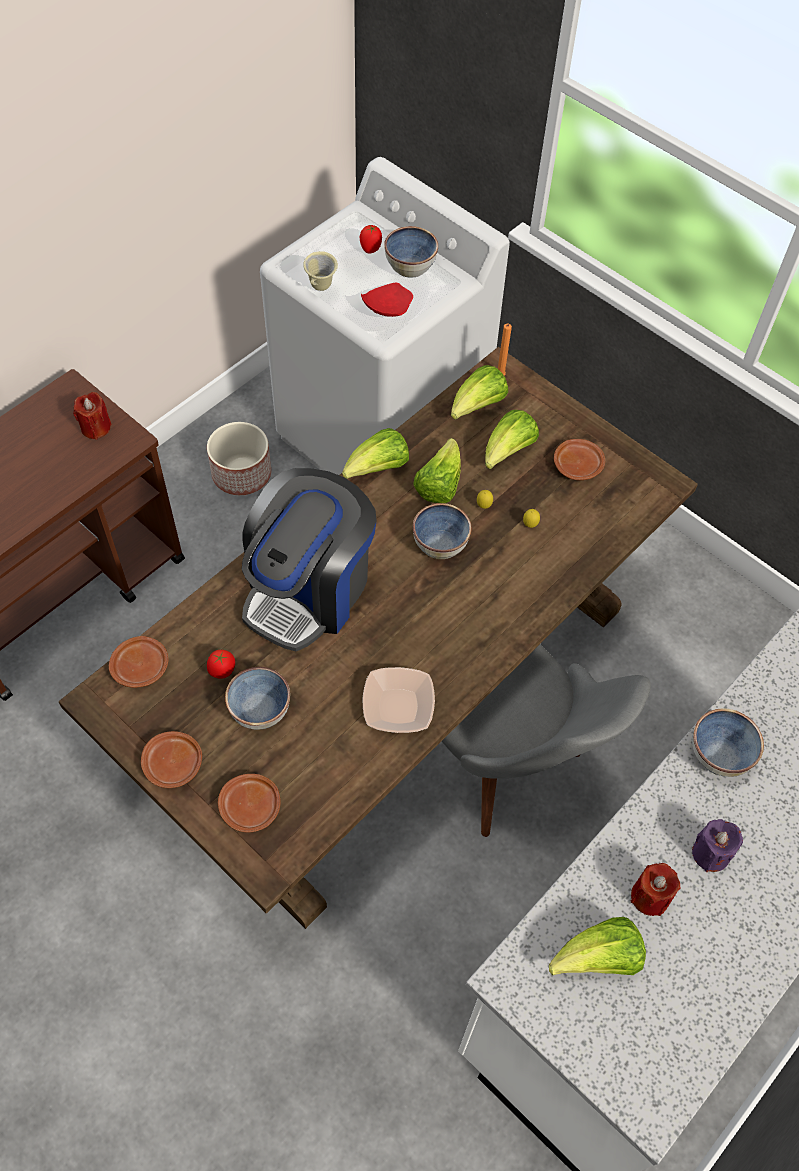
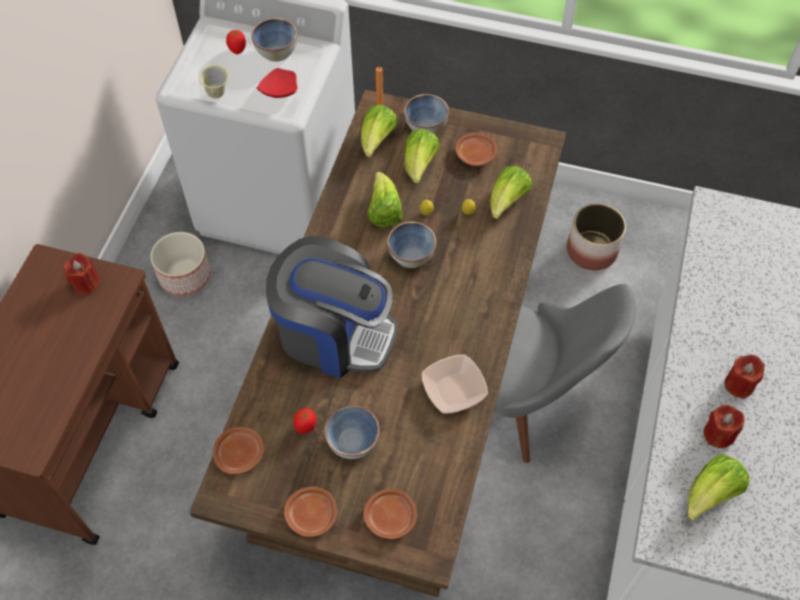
camera: 25 degrees left, 0 degrees up
coffee machine [242,468,377,651] -> coffee machine turned 75 degrees counterclockwise [266,236,398,378]
lettuce [342,428,409,479] -> lettuce moved to [490,166,532,219]
bowl [692,708,764,777] -> bowl moved to [404,94,449,134]
purple candle [692,819,743,872] -> red candle [725,355,765,399]
none -> planter [567,203,626,270]

